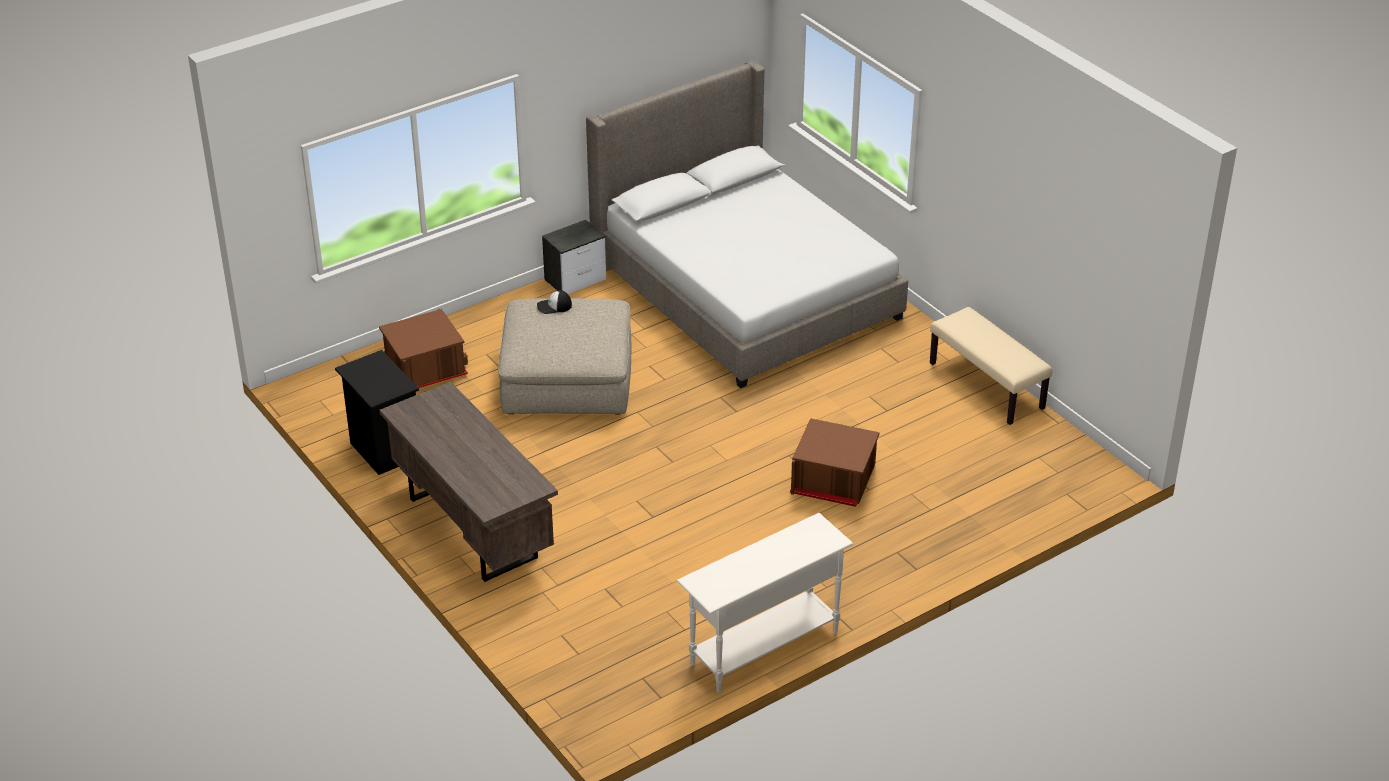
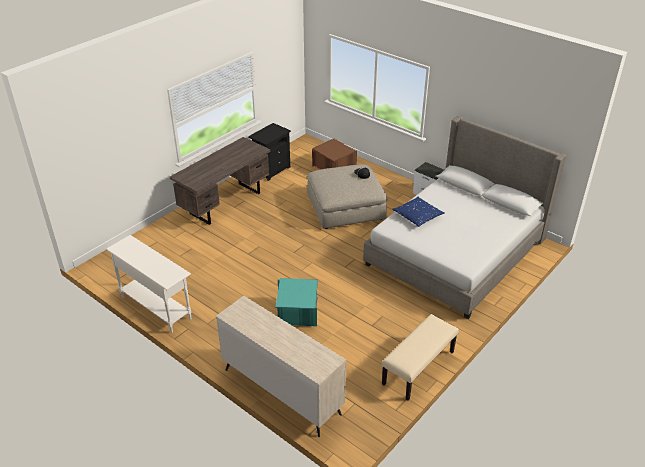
camera: 75 degrees right, 0 degrees up
brown storage box [790,418,879,507] -> turquoise storage box [276,278,318,326]
none -> beige dresser [216,296,346,437]
none -> blue pillow [392,197,445,227]

